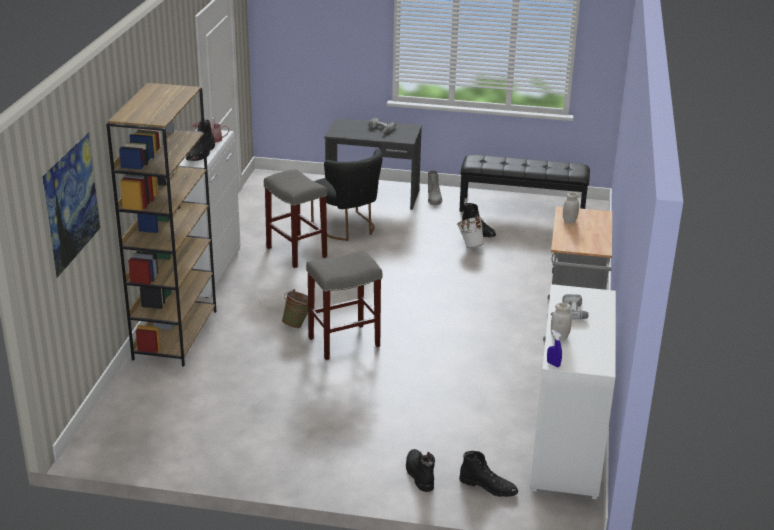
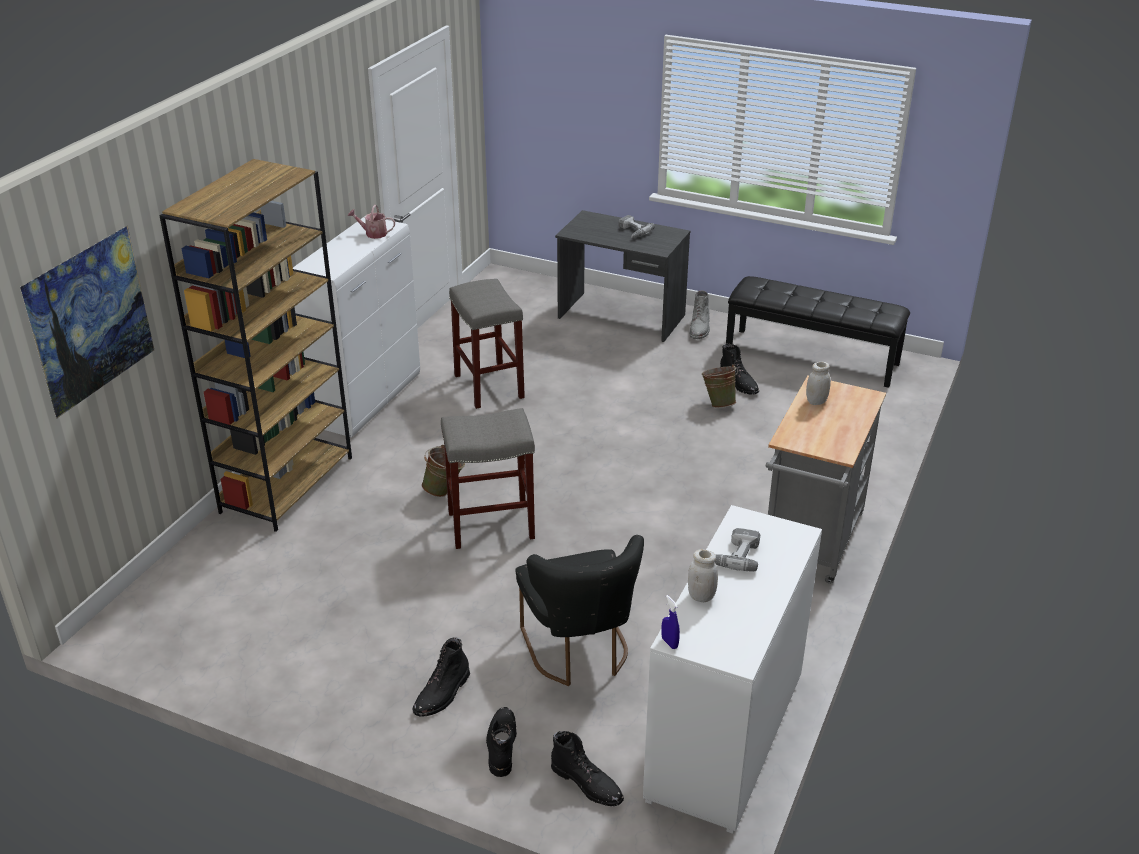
camera: 15 degrees right, 5 degrees up
black boot [186,120,215,161] -> black boot moved to [412,637,470,717]
black chair [311,149,383,241] -> black chair moved to [515,535,644,686]
white bucket [457,215,484,248] -> green bucket [701,364,738,408]

